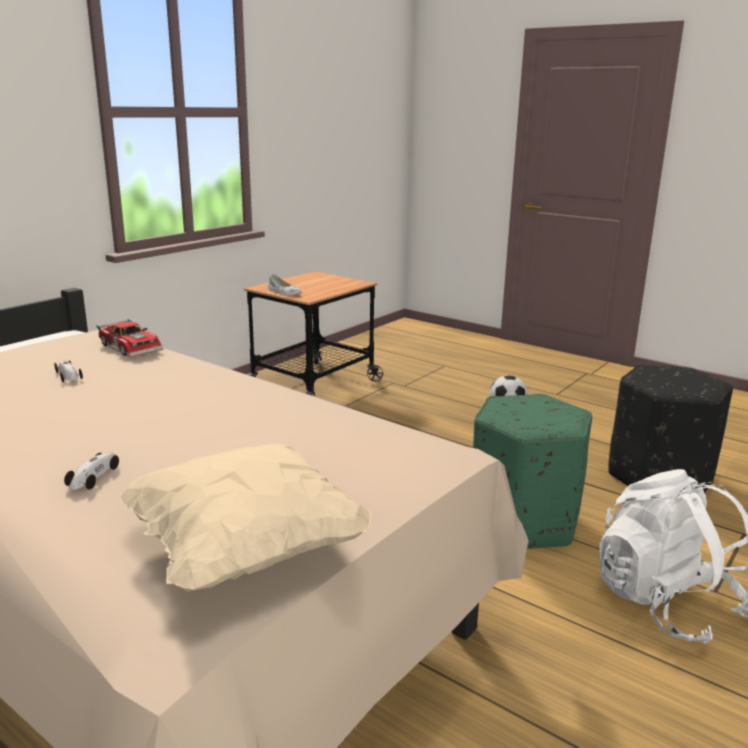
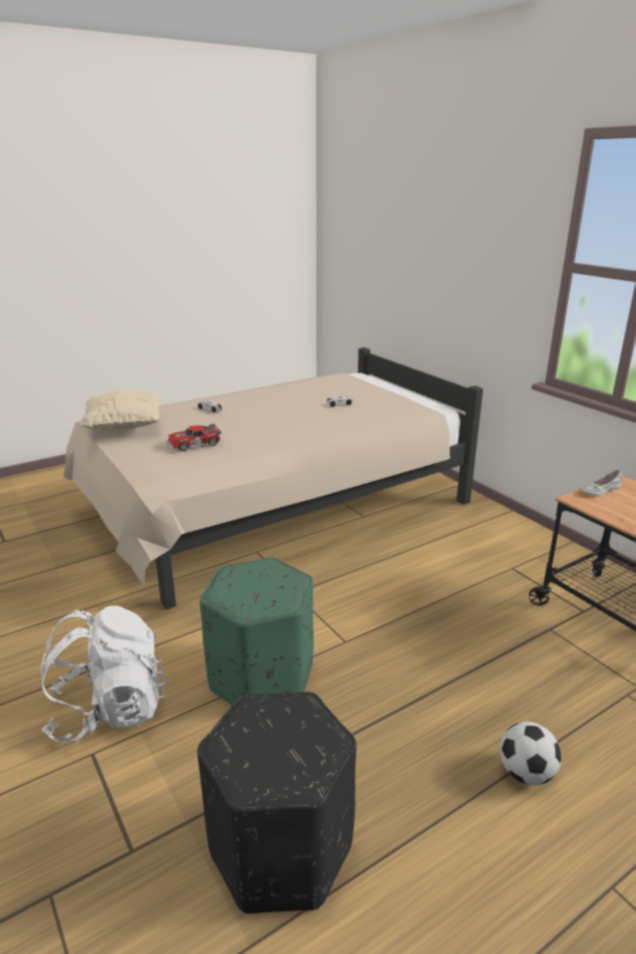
camera: 110 degrees right, 5 degrees up
toy car [96,319,163,357] -> toy car moved to [166,424,222,451]

